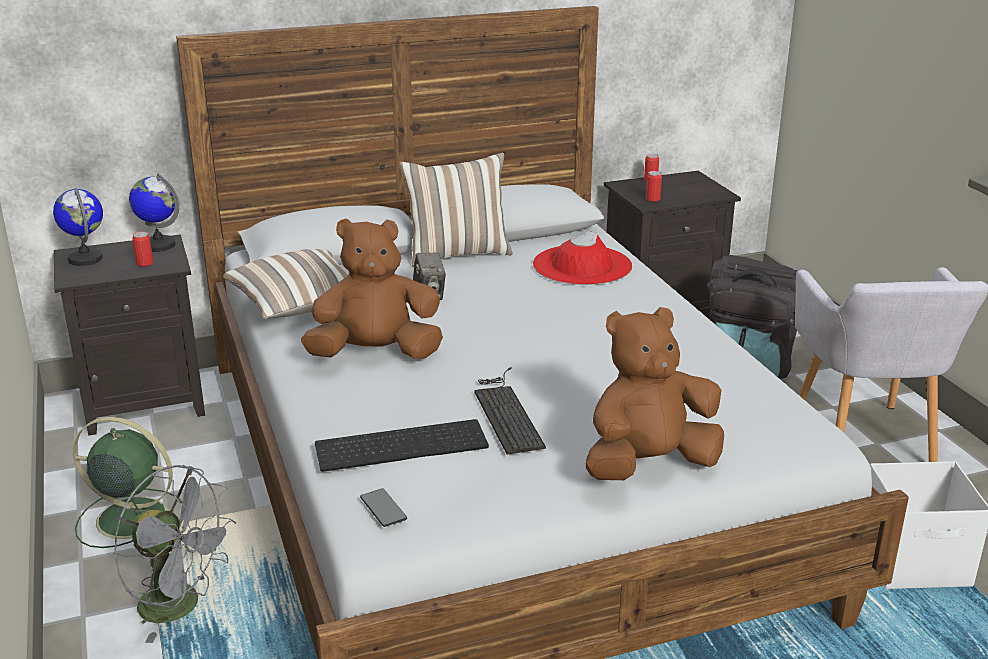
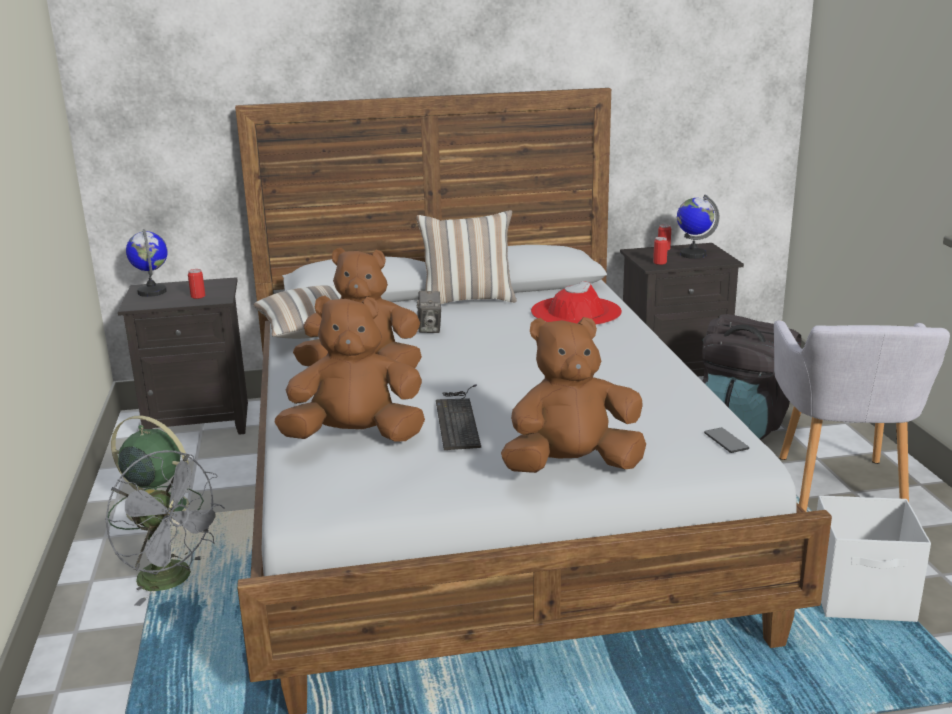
camera: 10 degrees right, 5 degrees down
globe [129,174,179,252] -> globe moved to [677,194,719,259]
keyboard [315,419,489,472] -> brown plush toy [275,295,425,442]
phone [360,488,407,527] -> phone moved to [704,428,749,453]

